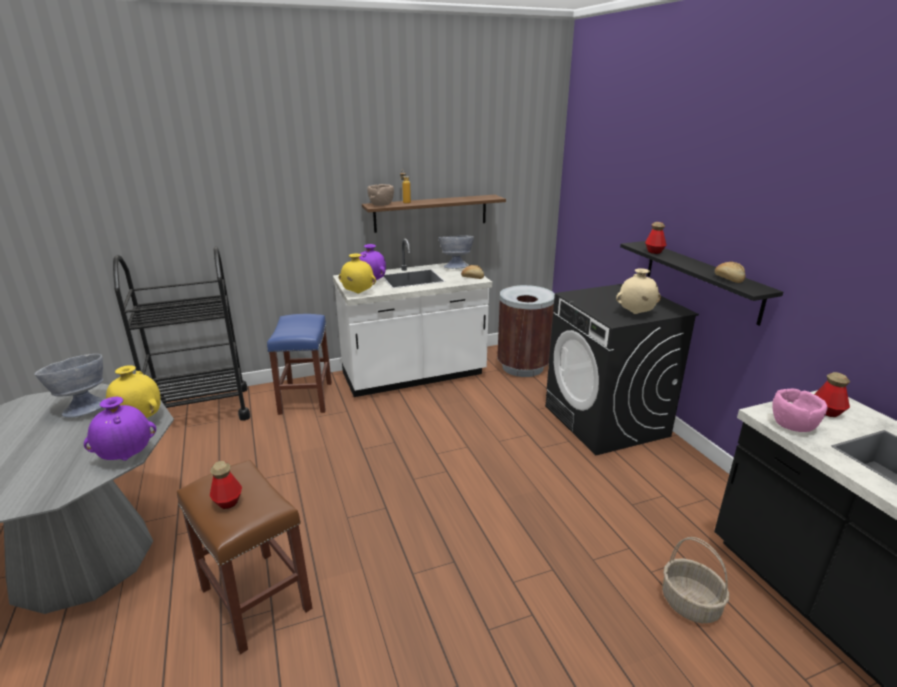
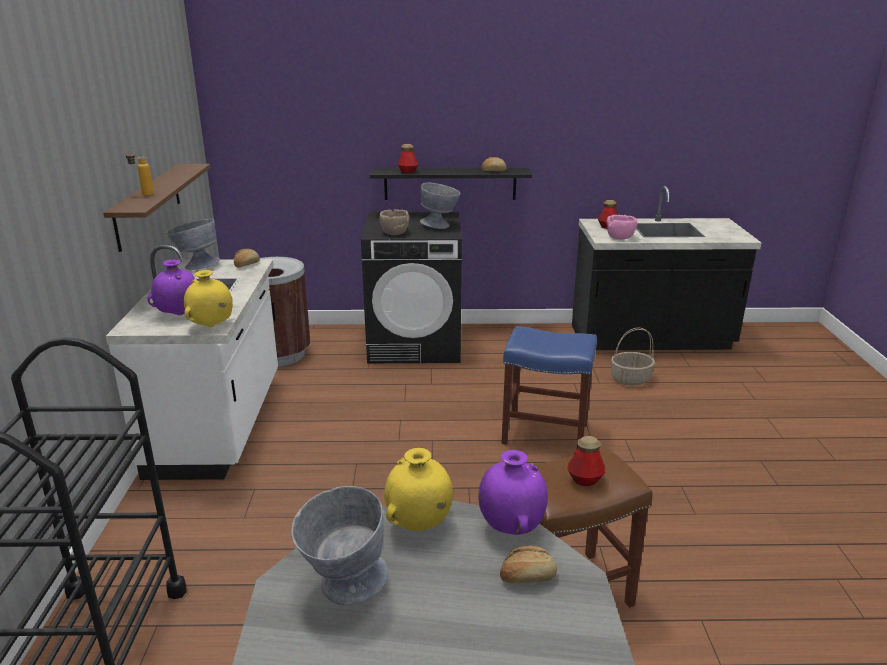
camera: 70 degrees left, 0 degrees up
blue stool [267,314,332,415] -> blue stool moved to [501,326,597,449]
brown bowl [367,184,394,206] -> brown bowl moved to [379,209,409,235]
beige vase [616,268,661,314] -> grey bowl [420,183,460,229]
none -> bread [500,546,557,584]

